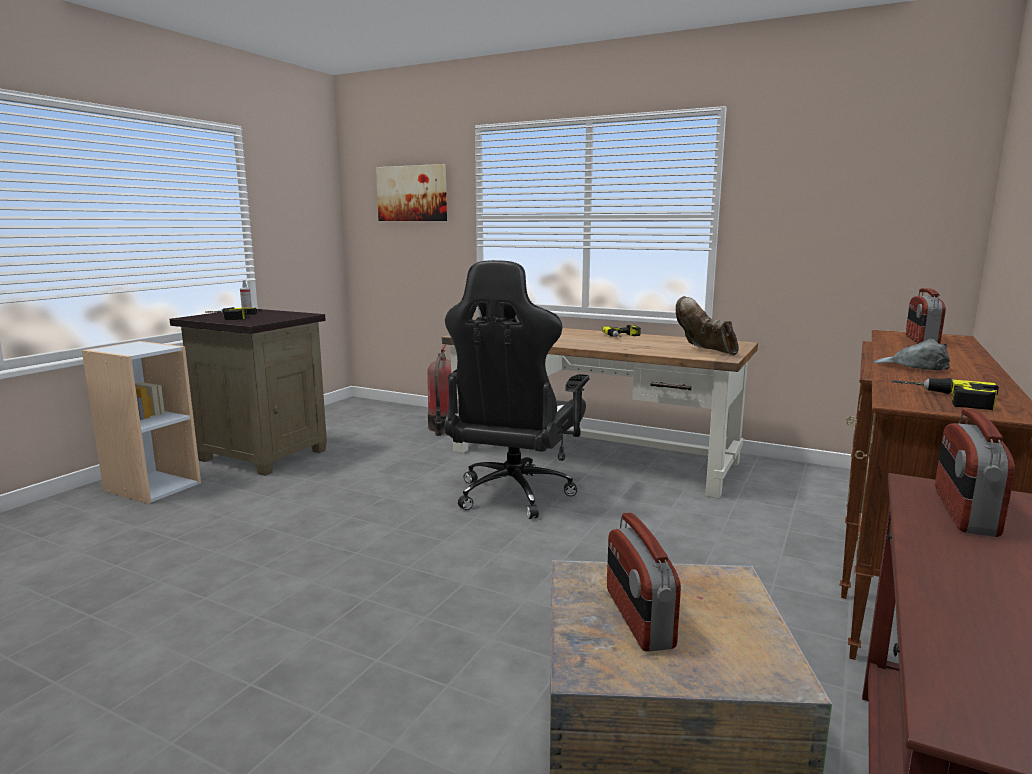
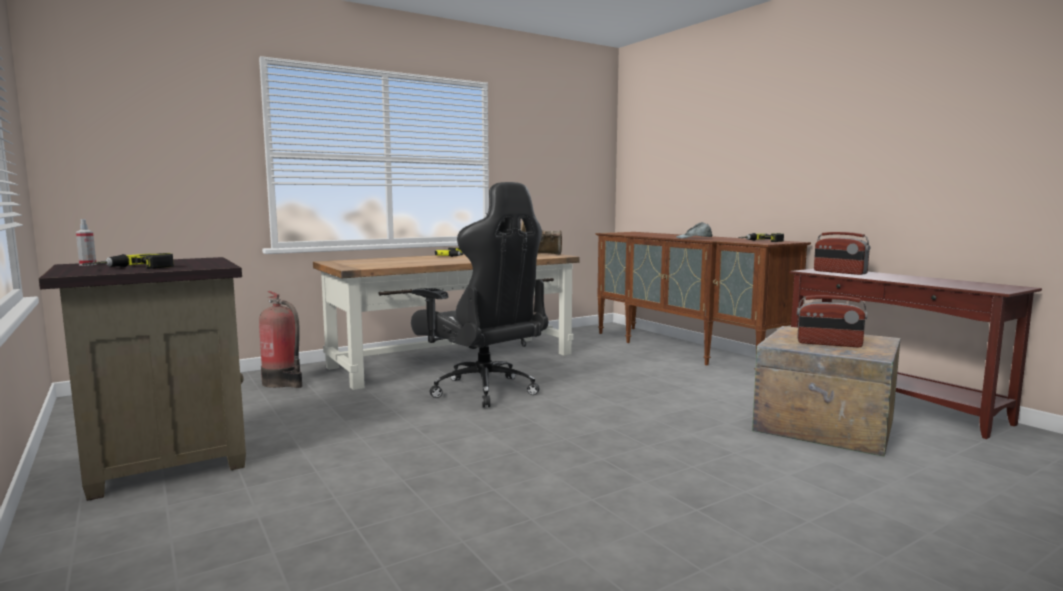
camera: 60 degrees left, 5 degrees down
bookcase [82,341,201,504] -> none
picture [376,164,447,221] -> none
radio [906,288,946,344] -> none

